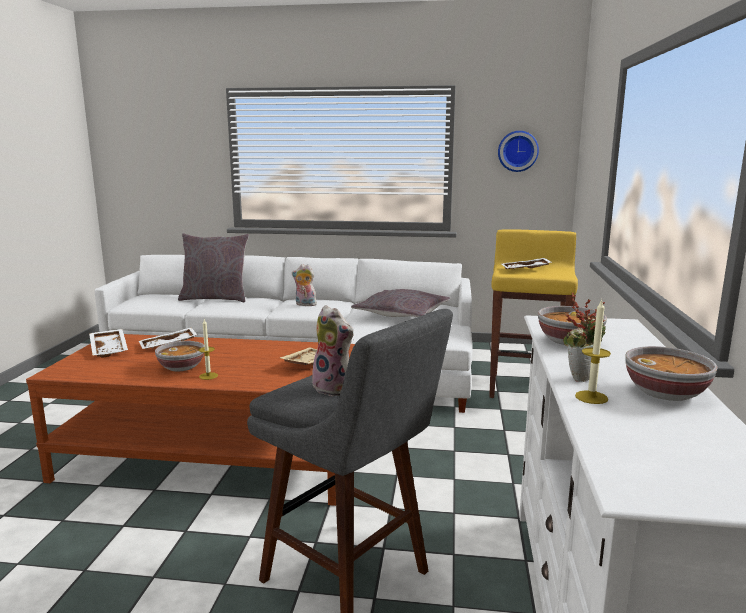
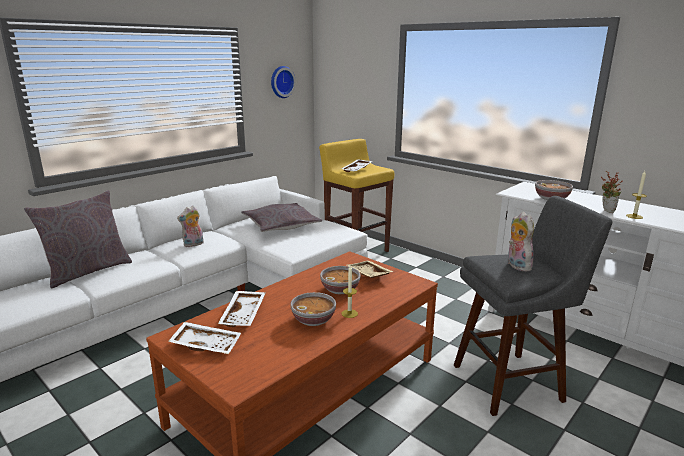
camera: 55 degrees left, 5 degrees up
plush toy [312,305,354,396] -> plush toy turned 90 degrees counterclockwise [507,212,535,271]
bowl [625,346,717,401] -> bowl moved to [320,266,361,294]

